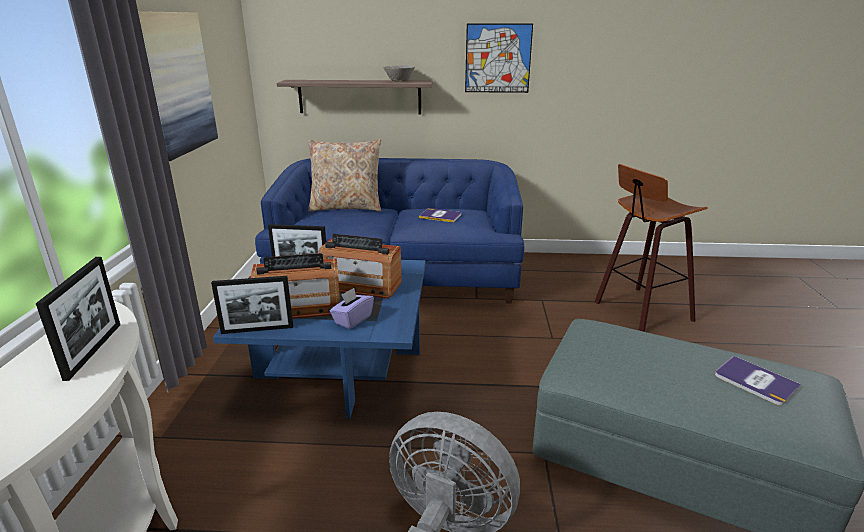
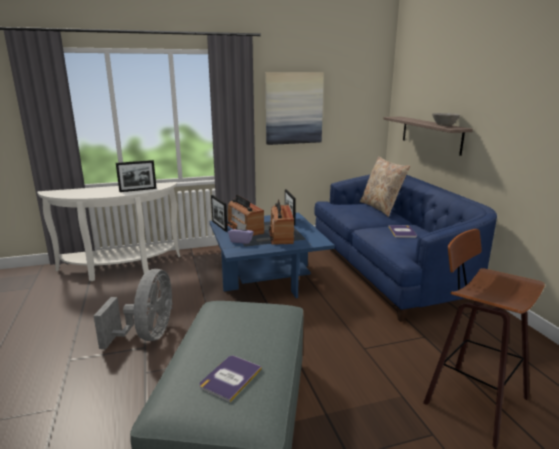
camera: 70 degrees right, 5 degrees down
picture [465,24,533,93] -> none

